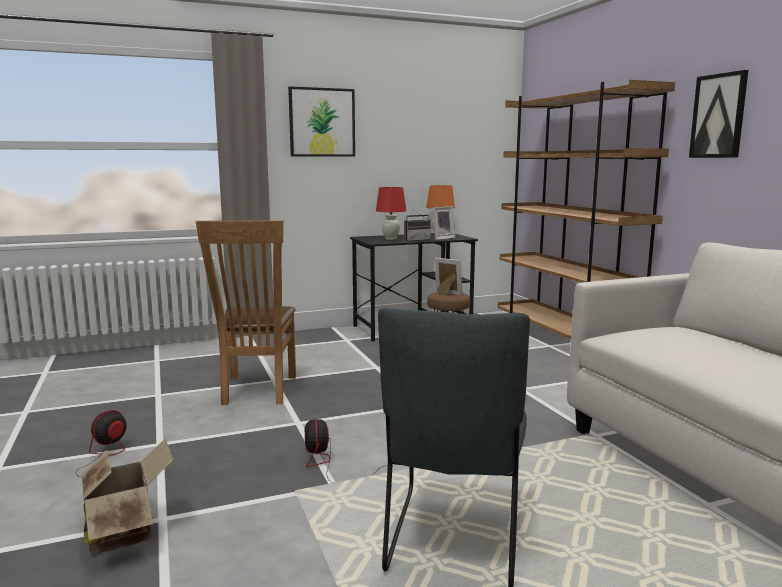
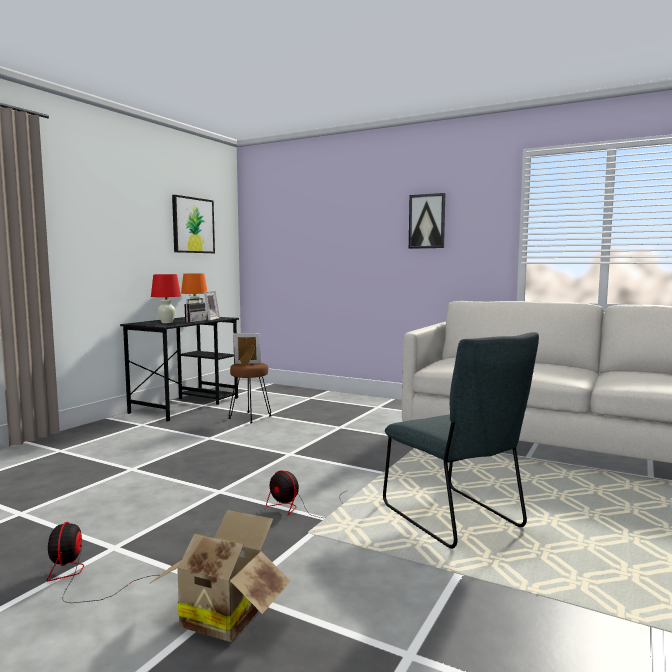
camera: 40 degrees left, 5 degrees down
brown chair [195,220,296,405] -> none
picture [288,86,355,157] -> picture moved to [172,195,215,253]
brown bookcase [498,80,675,339] -> none

